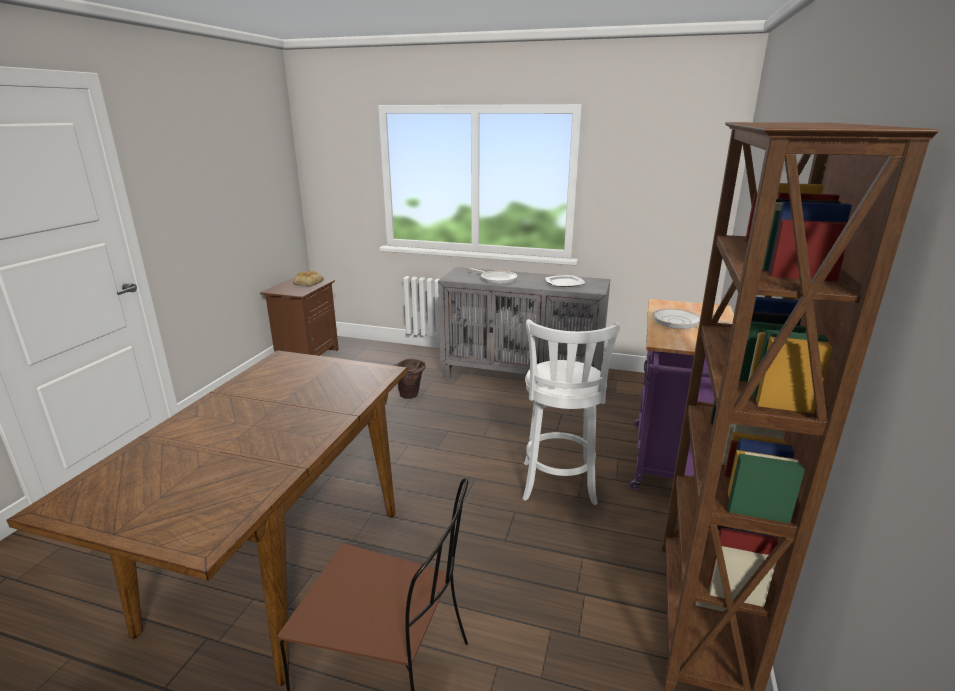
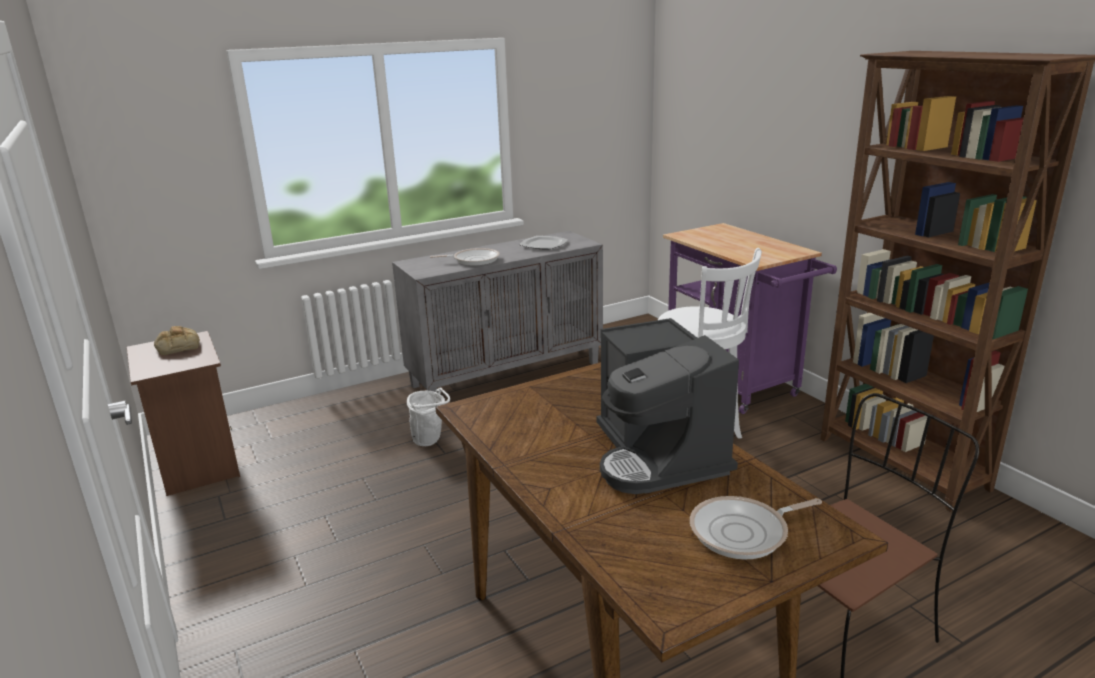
camera: 45 degrees left, 0 degrees up
brown bucket [393,358,425,399] -> white bucket [407,387,450,446]
frying pan [652,308,731,329] -> frying pan moved to [690,496,822,560]
none -> coffee machine [596,318,739,494]

